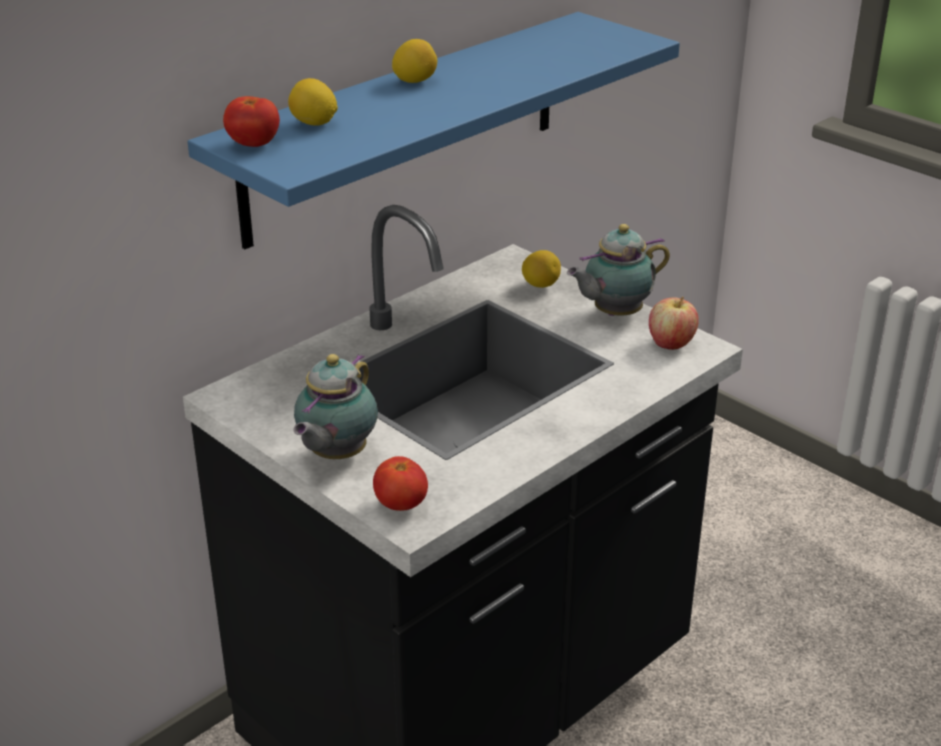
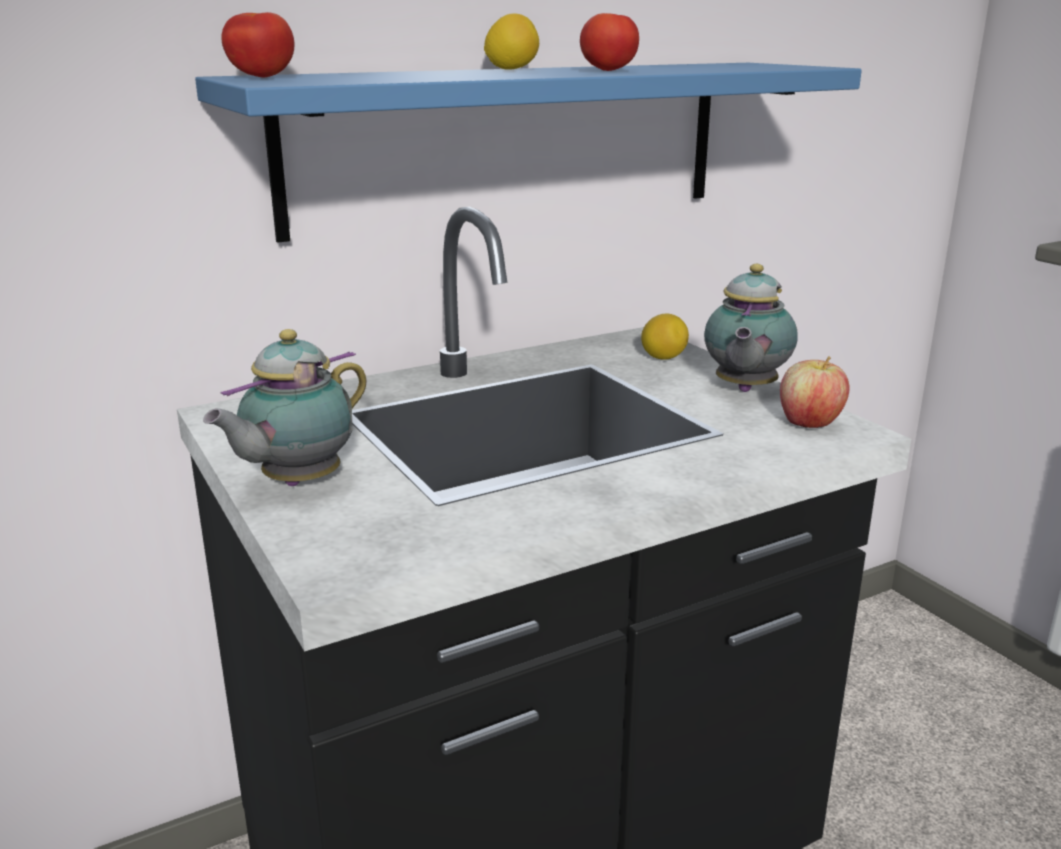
camera: 15 degrees right, 10 degrees down
lemon [288,78,338,126] -> none
tomato [373,456,428,511] -> tomato moved to [580,13,639,71]
teapot [567,224,670,316] -> teapot turned 60 degrees counterclockwise [704,264,798,392]

